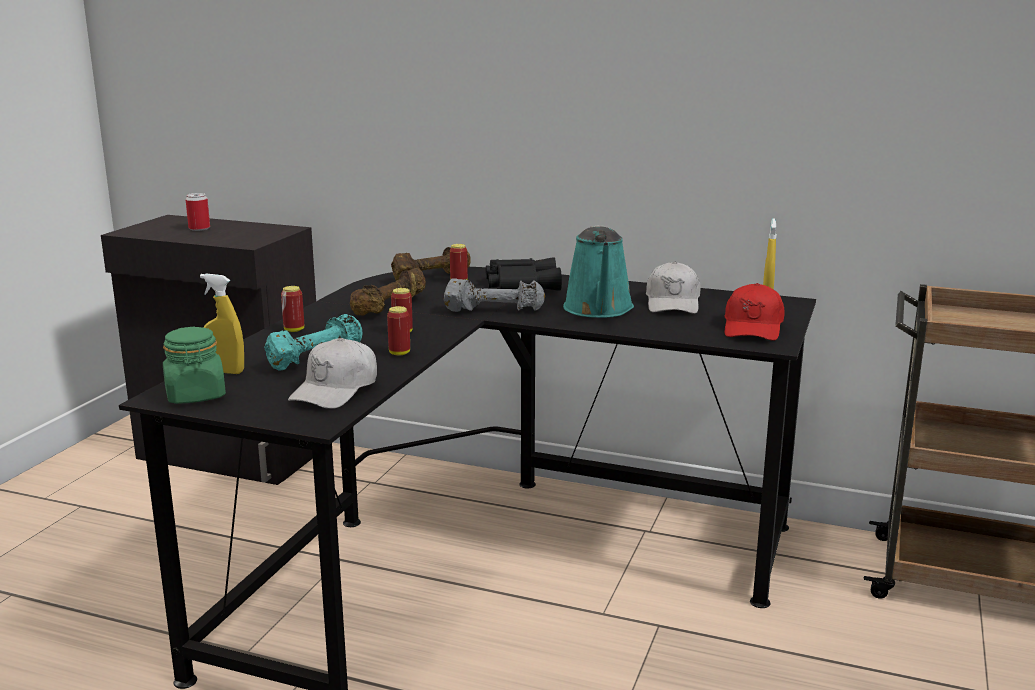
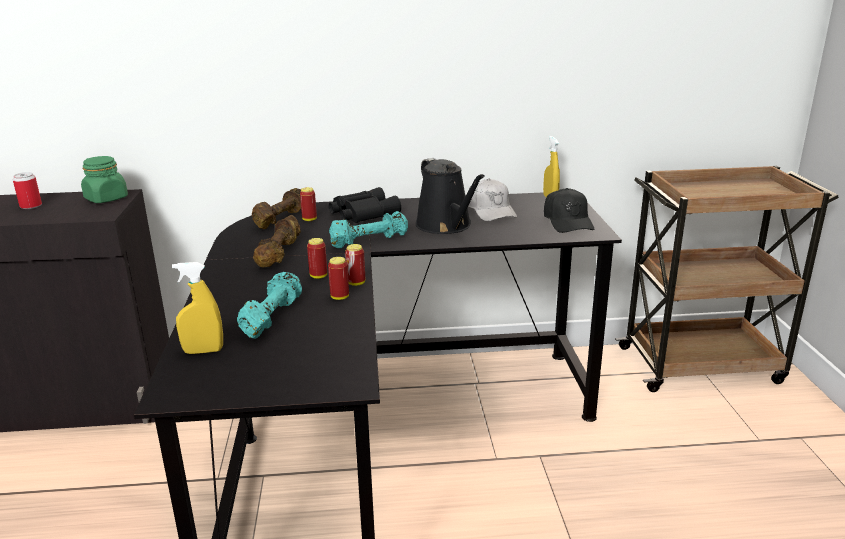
camera: 25 degrees left, 5 degrees up
green jar [163,326,226,404] -> green jar moved to [81,156,128,203]
can [281,286,304,332] -> can moved to [345,244,365,286]
white cap [288,338,377,409] -> none
grey dumbbell [443,278,545,312] -> turquoise dumbbell [329,211,408,248]
turquoise watering can [563,225,634,318] -> black watering can [415,158,485,234]
red cap [724,283,785,341] -> black cap [544,188,594,233]

